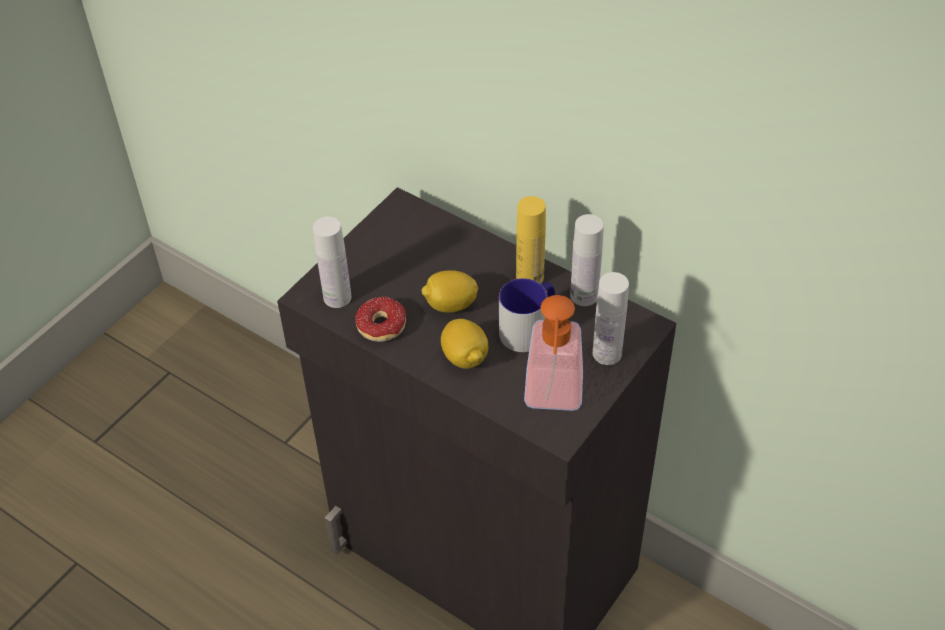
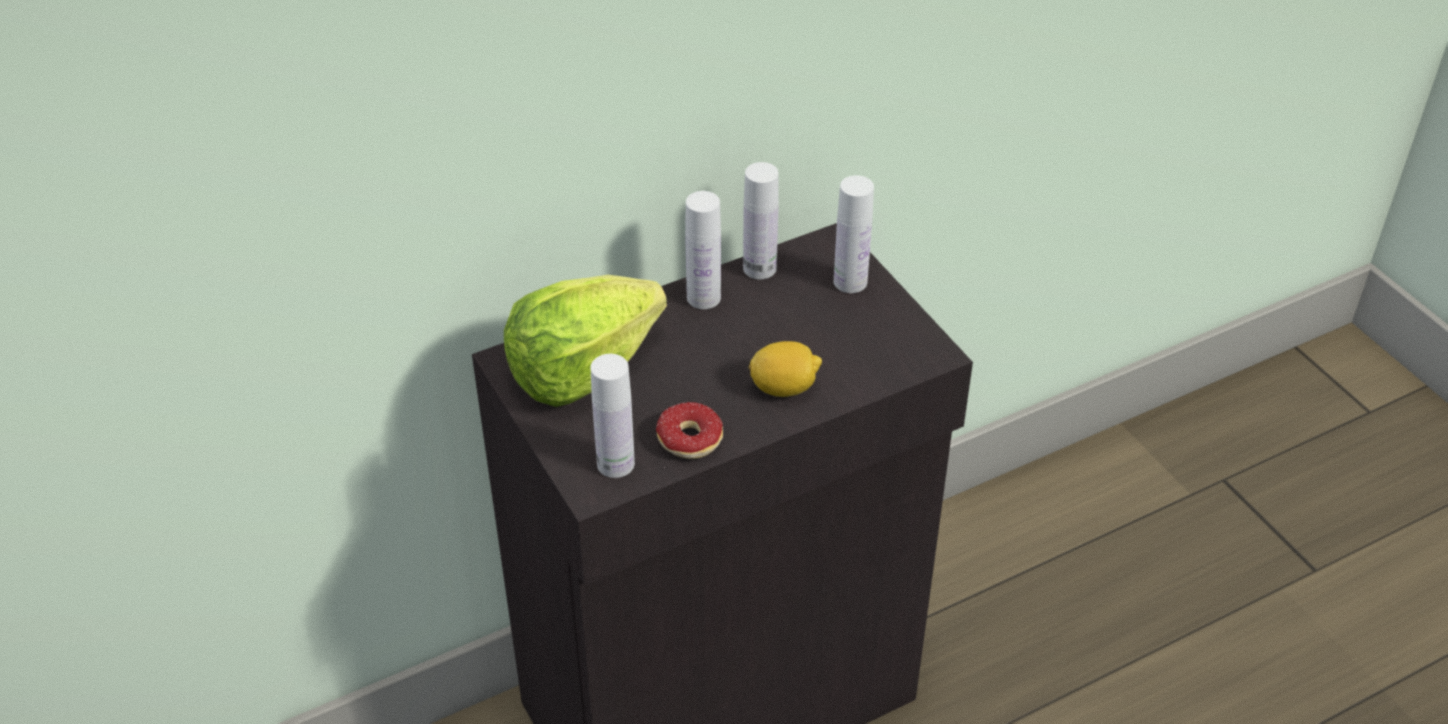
camera: 65 degrees left, 5 degrees down
lemon [422,270,478,312] -> none
mug [499,278,555,352] -> none
yellow bottle [516,196,546,284] -> white bottle [685,191,721,309]
soap dispenser [524,295,583,411] -> none
none -> lettuce [504,275,667,407]

